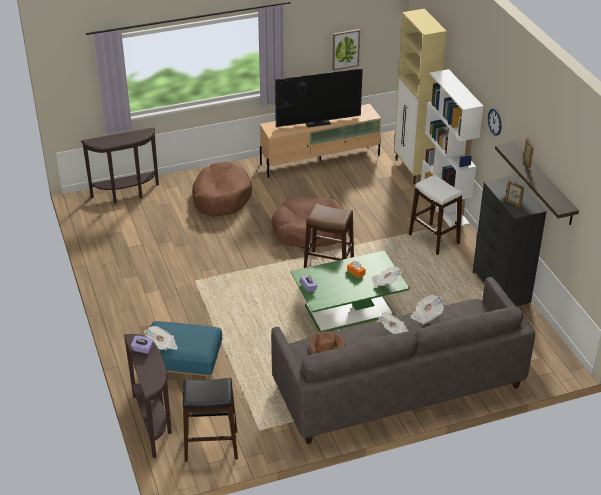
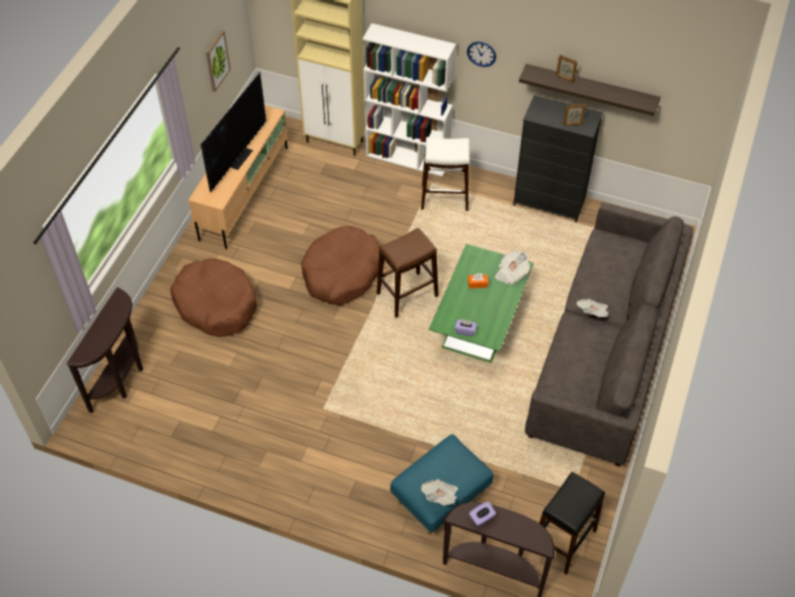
camera: 50 degrees left, 15 degrees up
brown hat [309,331,344,354] -> none
newspaper [411,295,444,324] -> none

